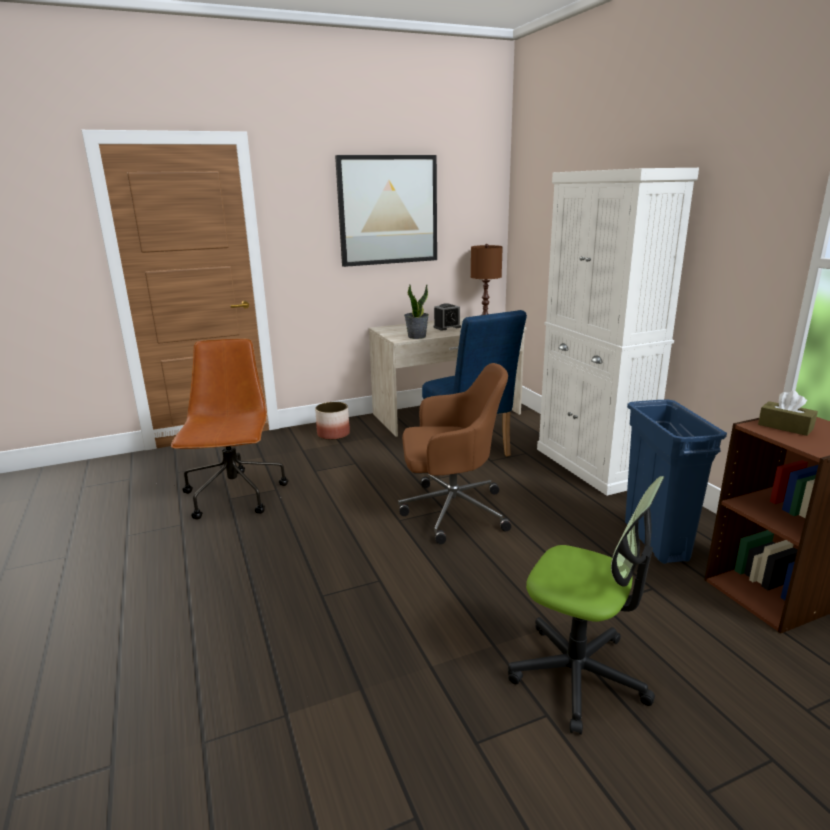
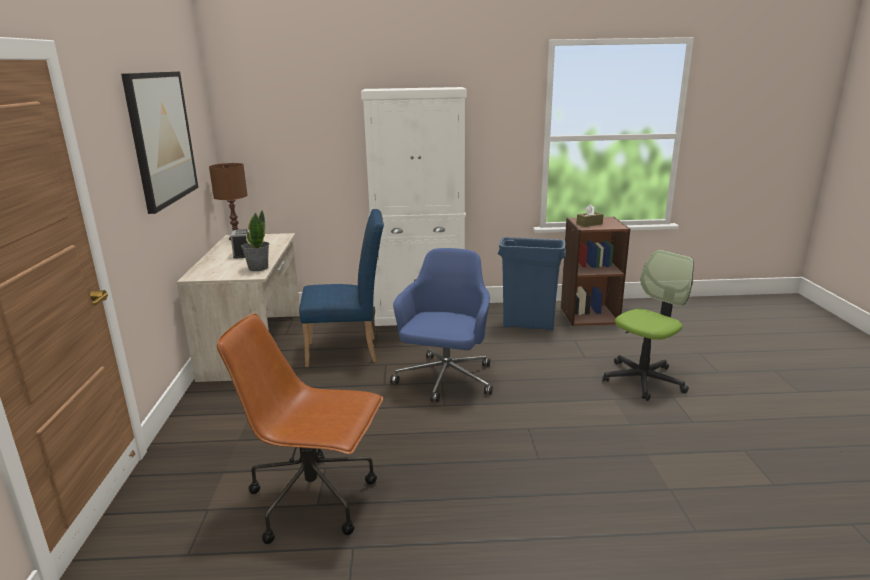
camera: 70 degrees left, 0 degrees up
planter [315,402,350,440] -> none
brown office chair [398,363,511,544] -> blue office chair [390,248,493,402]

